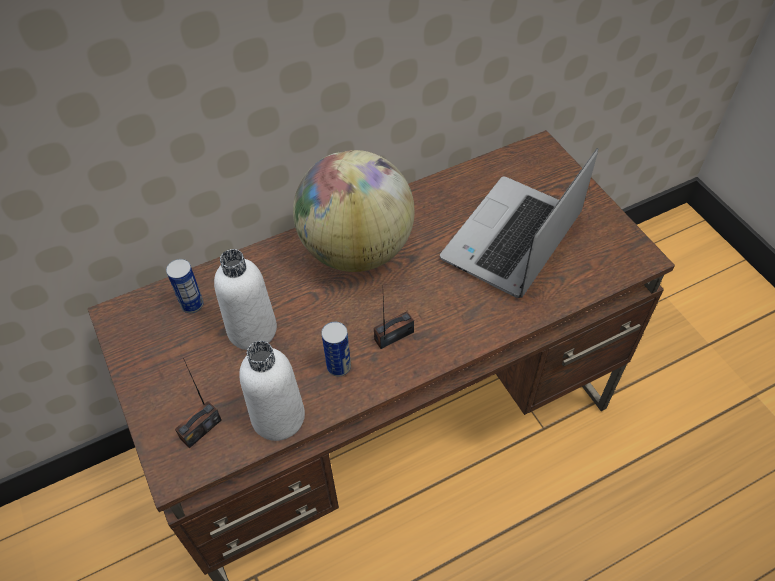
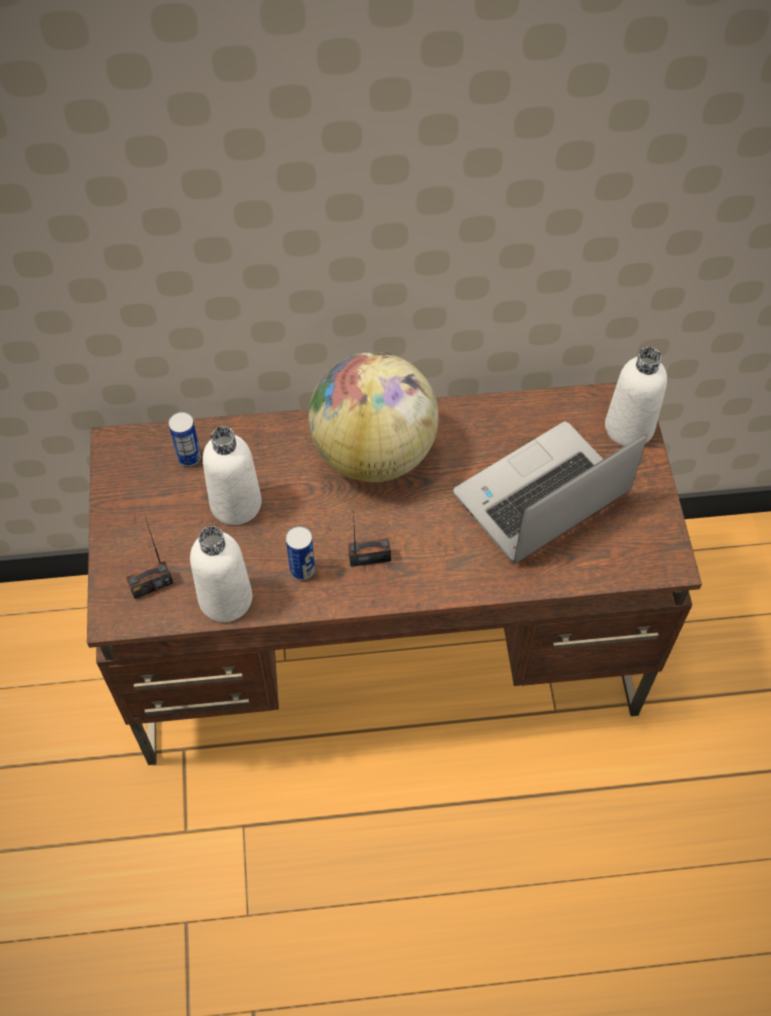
camera: 20 degrees right, 5 degrees up
none -> white bottle [605,347,667,446]

